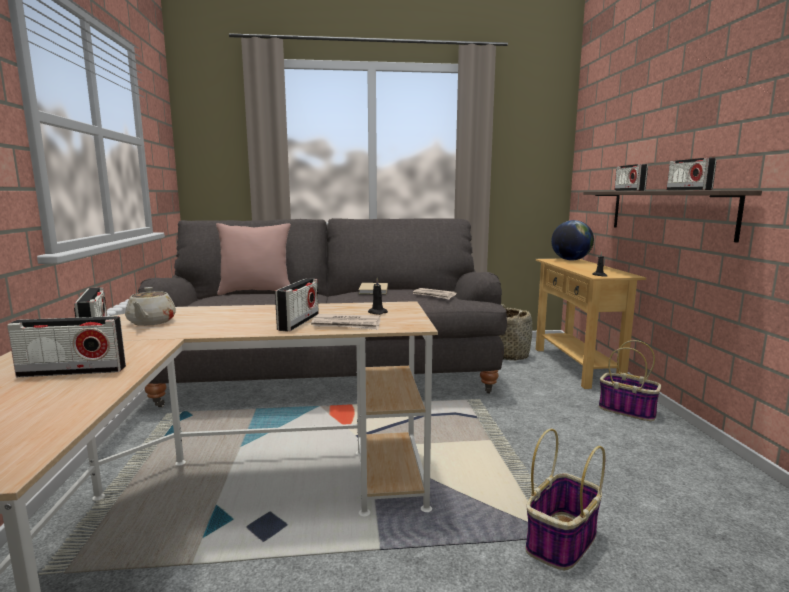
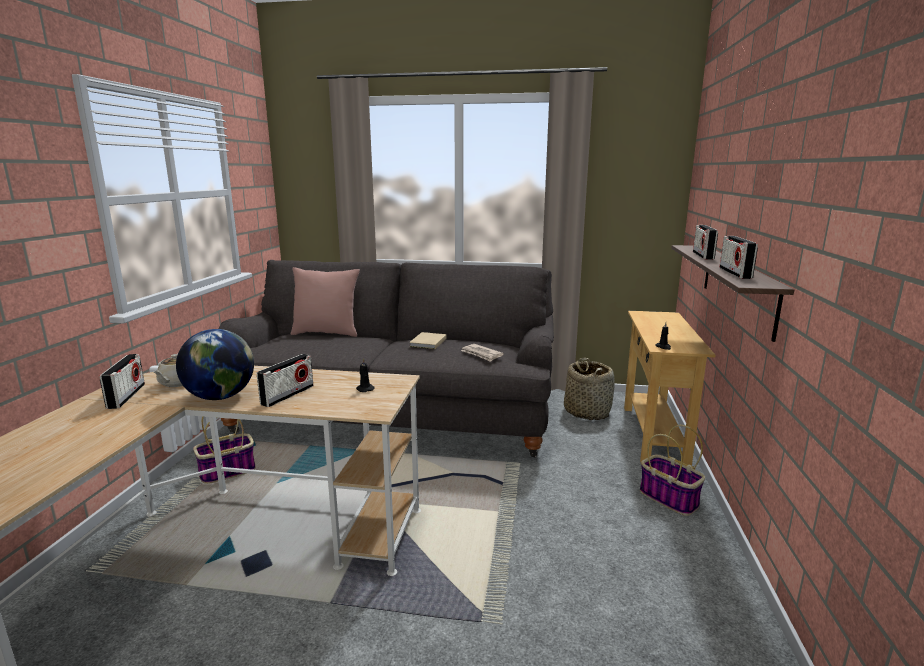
camera: 15 degrees right, 5 degrees up
radio [7,316,126,377] -> none
newspaper [311,314,380,330] -> none
basket [525,429,605,570] -> basket moved to [193,416,256,484]
globe [551,220,594,260] -> globe moved to [176,329,254,400]

